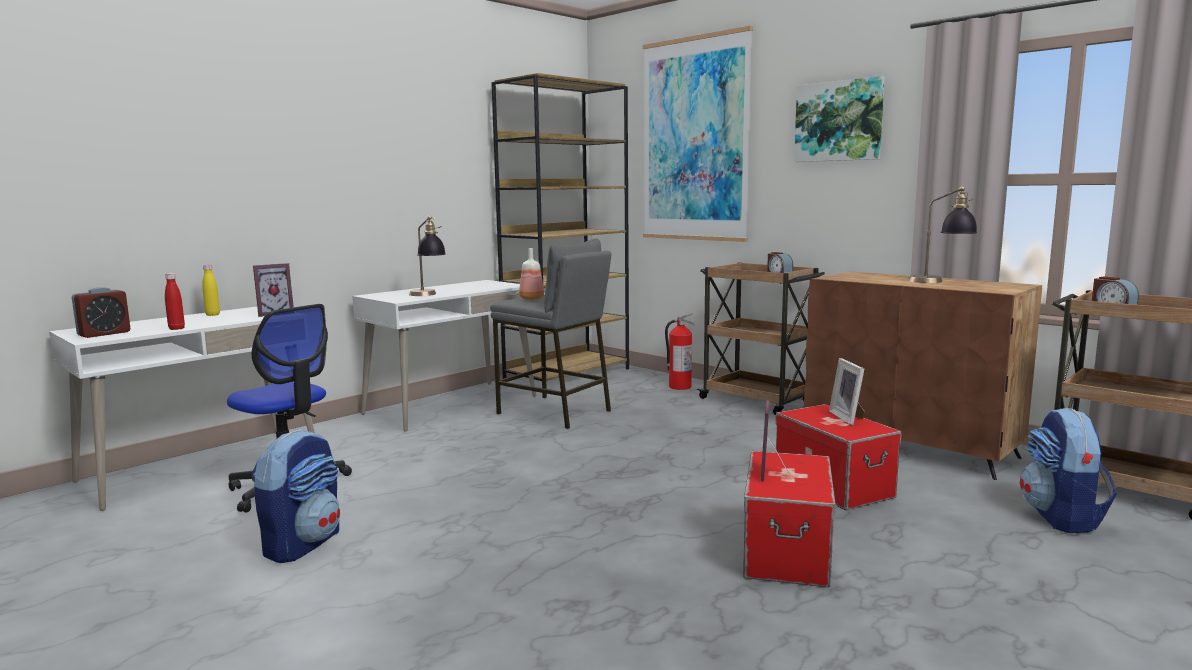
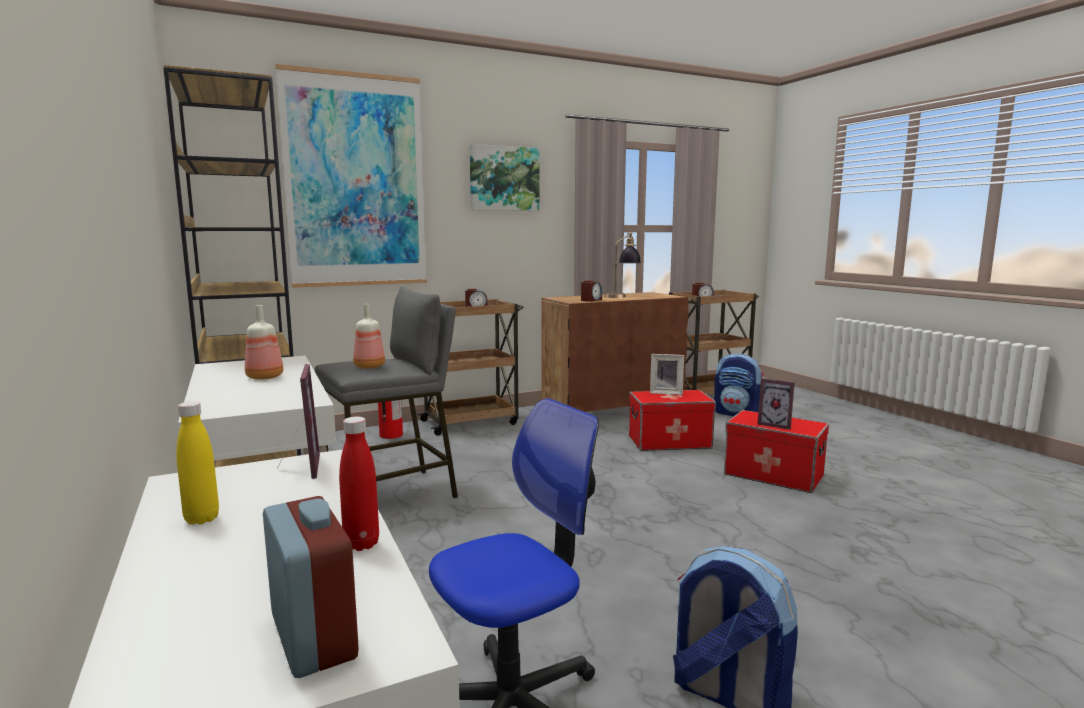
camera: 70 degrees left, 0 degrees up
table lamp [409,216,446,296] -> none
none -> bottle [245,305,283,380]
none -> alarm clock [581,280,602,302]

